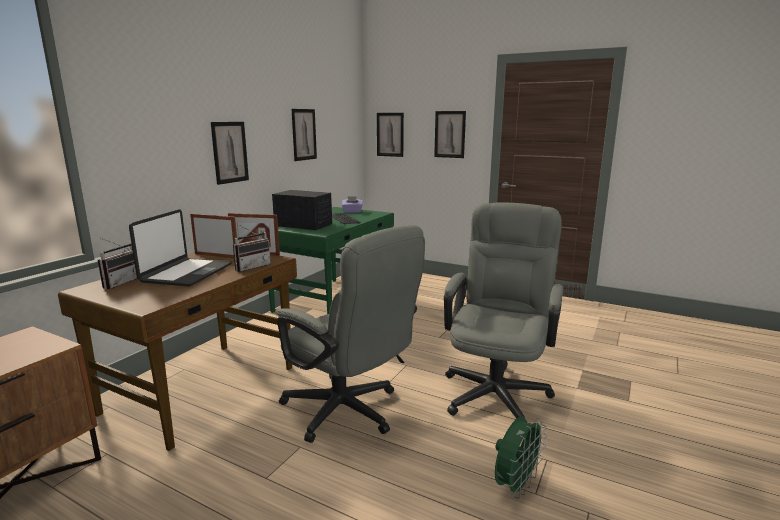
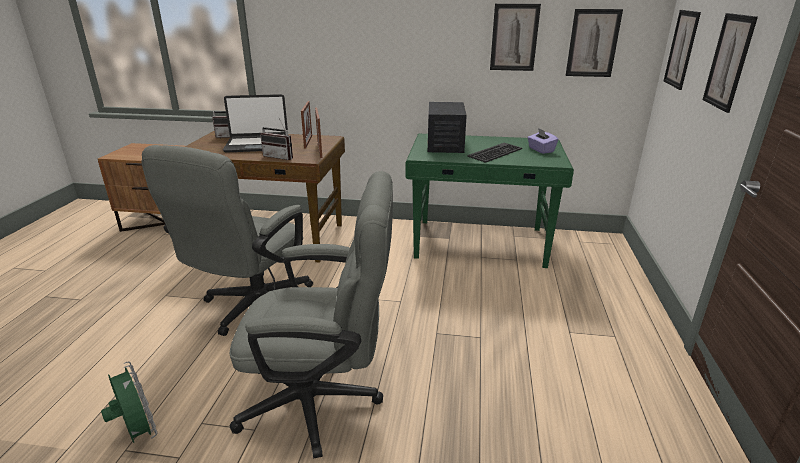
camera: 70 degrees right, 10 degrees up
picture [211,122,249,185] -> picture moved to [566,9,623,77]
green fan [495,417,547,499] -> green fan turned 150 degrees counterclockwise [101,362,157,443]

